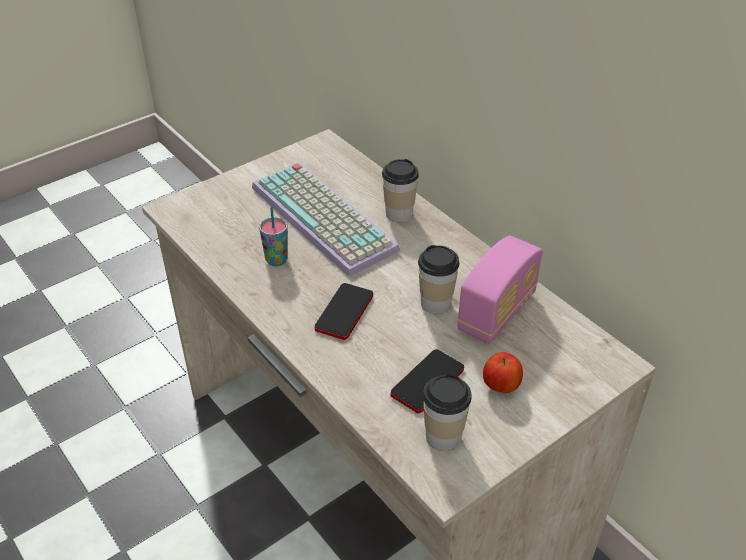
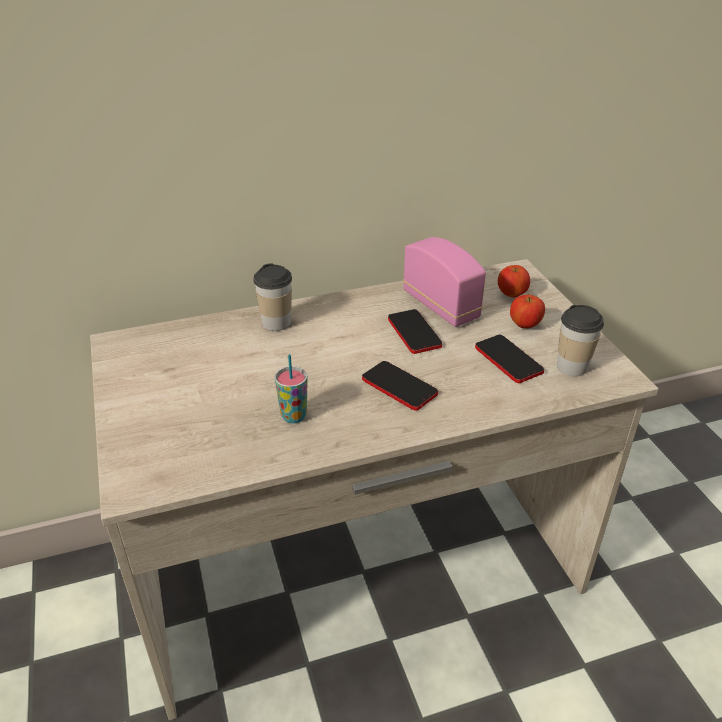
camera: 70 degrees left, 5 degrees down
keyboard [252,163,400,277] -> none
cup [418,245,460,314] -> phone [388,309,442,354]
none -> apple [498,265,530,298]

